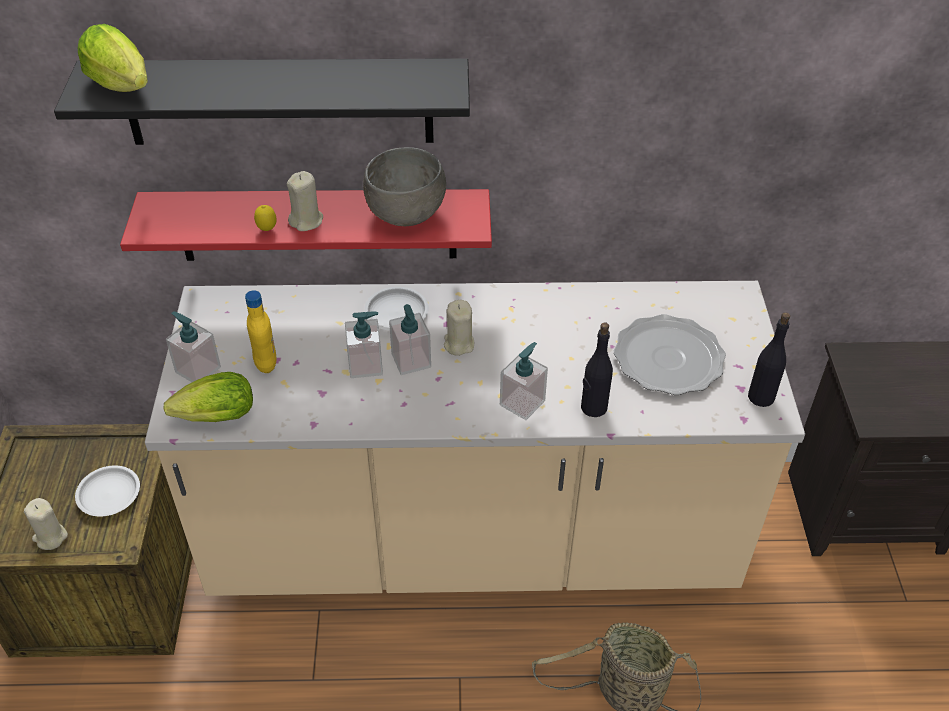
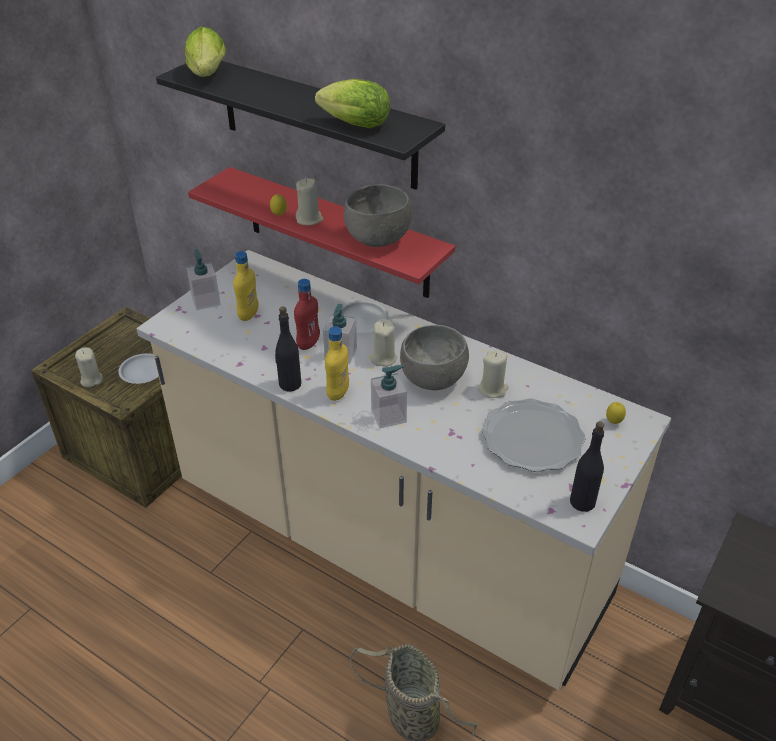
camera: 35 degrees right, 5 degrees down
lettuce [163,372,253,422] -> lettuce moved to [315,79,390,128]
soap dispenser [345,312,383,378] -> red bottle [294,279,320,350]
black bottle [581,322,613,417] -> black bottle moved to [275,307,301,391]
none -> yellow bottle [325,326,349,401]
none -> grey bowl [400,325,469,390]
none -> beige candle [478,351,508,398]
none -> lemon [606,402,626,424]

